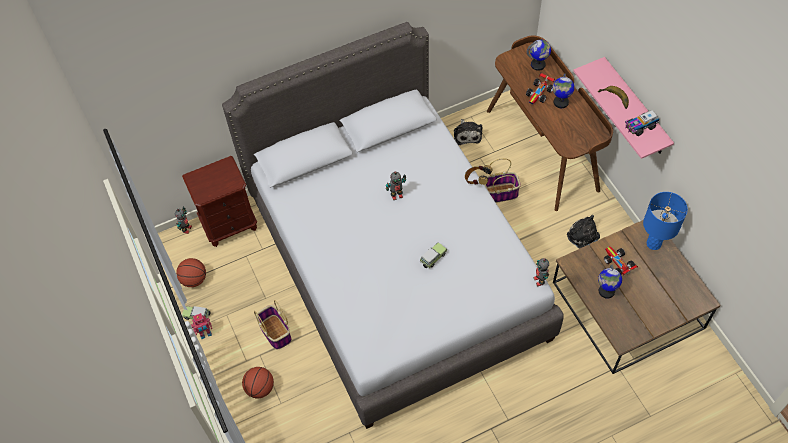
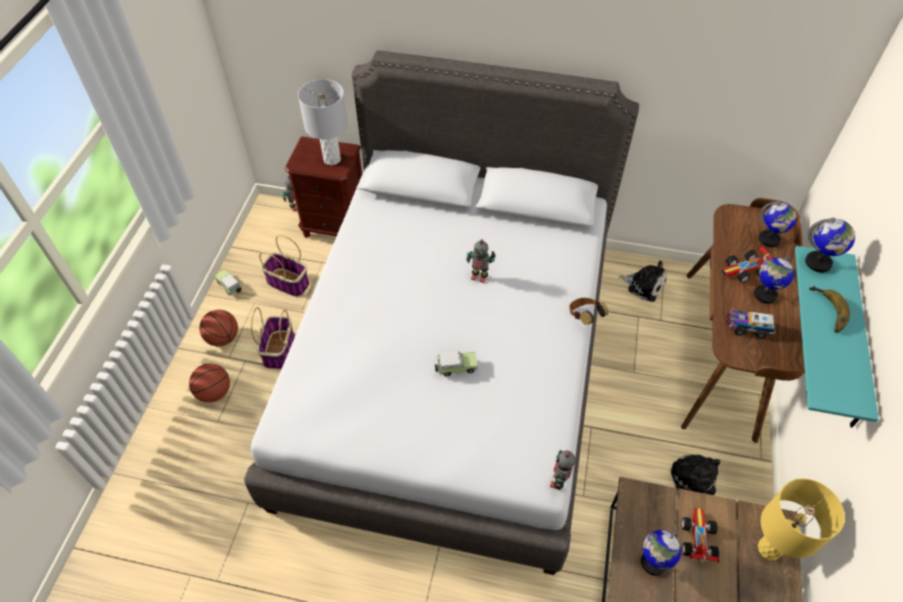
camera: 35 degrees right, 5 degrees down
basketball [176,258,206,287] -> basketball moved to [199,309,238,347]
toy robot [191,313,212,339] -> none
plush toy [454,119,482,145] -> plush toy turned 90 degrees counterclockwise [619,260,667,302]
basket [485,158,521,203] -> basket moved to [259,235,309,297]
pink shelf [573,57,674,159] -> turquoise shelf [795,246,879,427]
toy truck [625,110,660,136] -> toy truck moved to [726,308,775,339]
blue table lamp [643,192,688,250] -> yellow table lamp [758,478,845,561]
none -> grey table lamp [298,79,348,165]
none -> globe [805,218,855,273]

